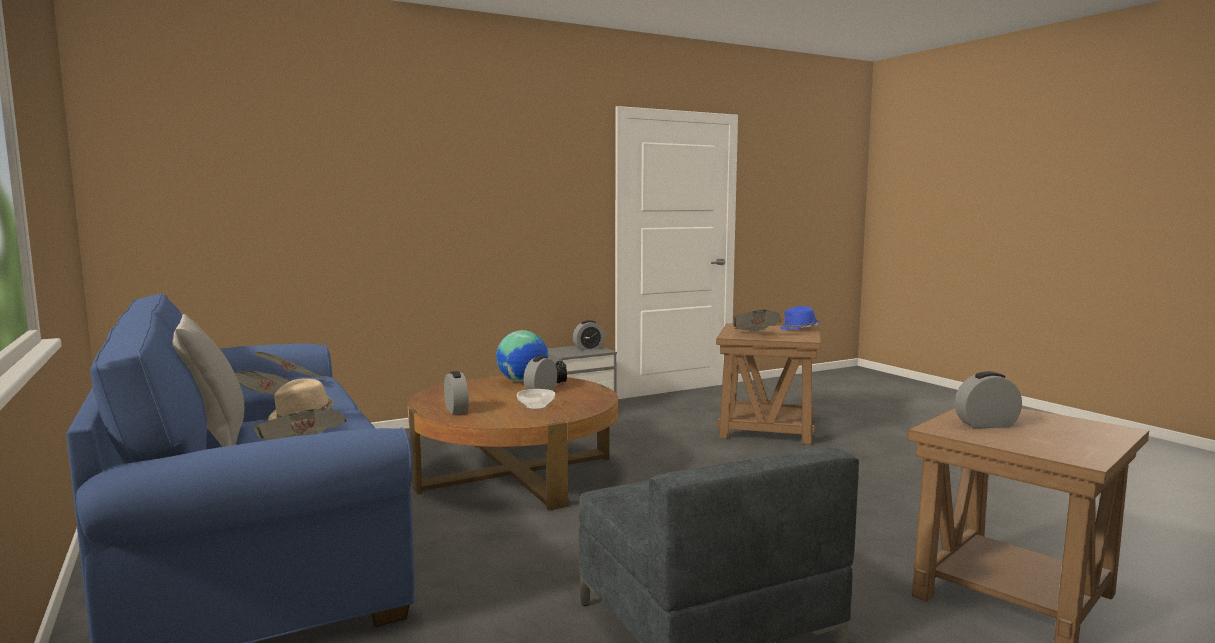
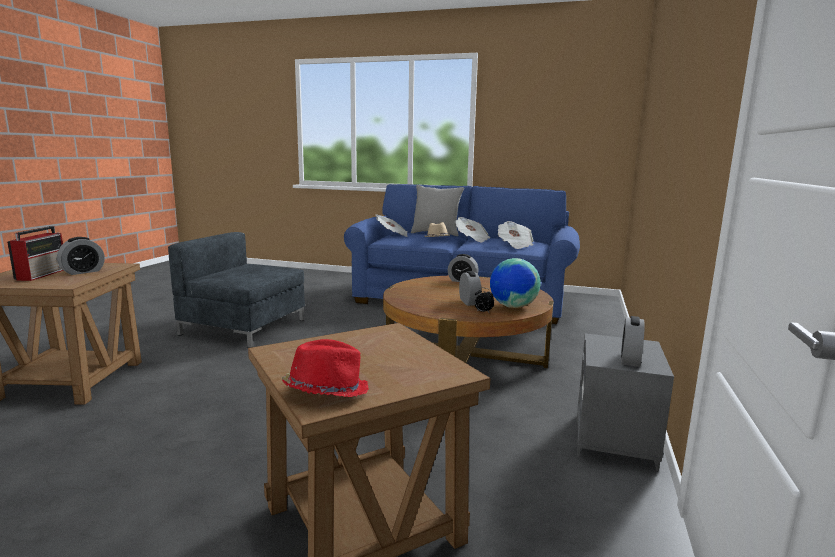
camera: 135 degrees right, 5 degrees up
bowl [517,389,555,410] -> none
newspaper [733,309,782,331] -> none
blue hat [780,306,820,330] -> red hat [281,339,369,397]
none -> radio [7,226,64,281]

